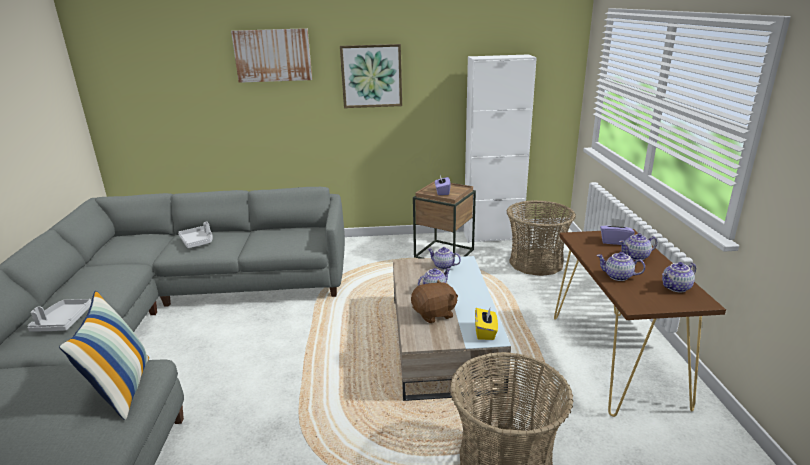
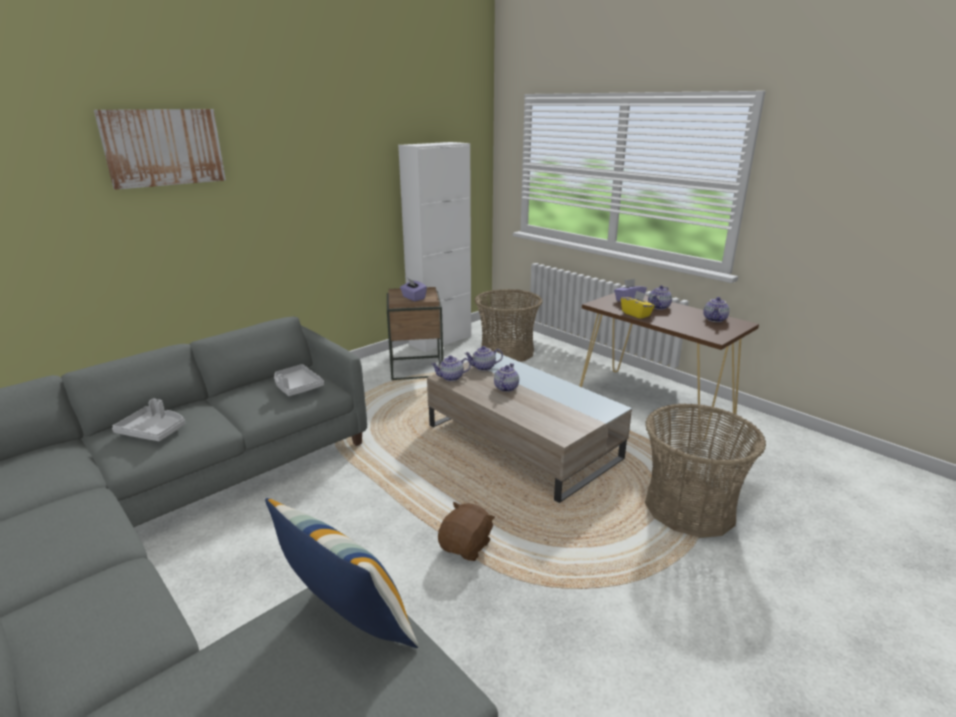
camera: 40 degrees left, 0 degrees up
grey tray [27,299,92,331] -> grey tray moved to [274,364,324,396]
picture [340,44,402,108] -> none
brown plush toy [411,279,458,323] -> brown plush toy moved to [438,502,495,561]
yellow tissue box [475,306,498,340] -> yellow tissue box moved to [621,291,655,319]
teapot [597,252,645,281] -> teapot moved to [431,355,471,381]

